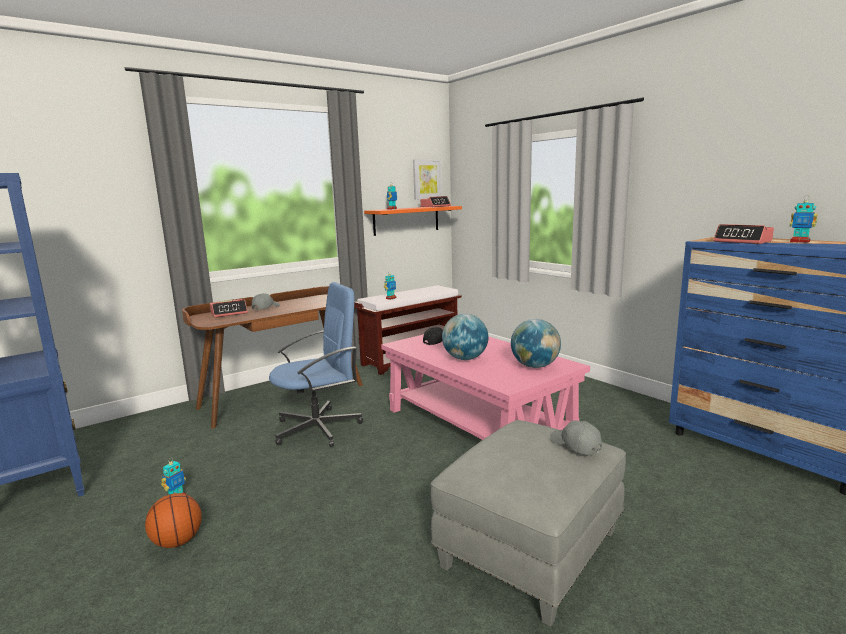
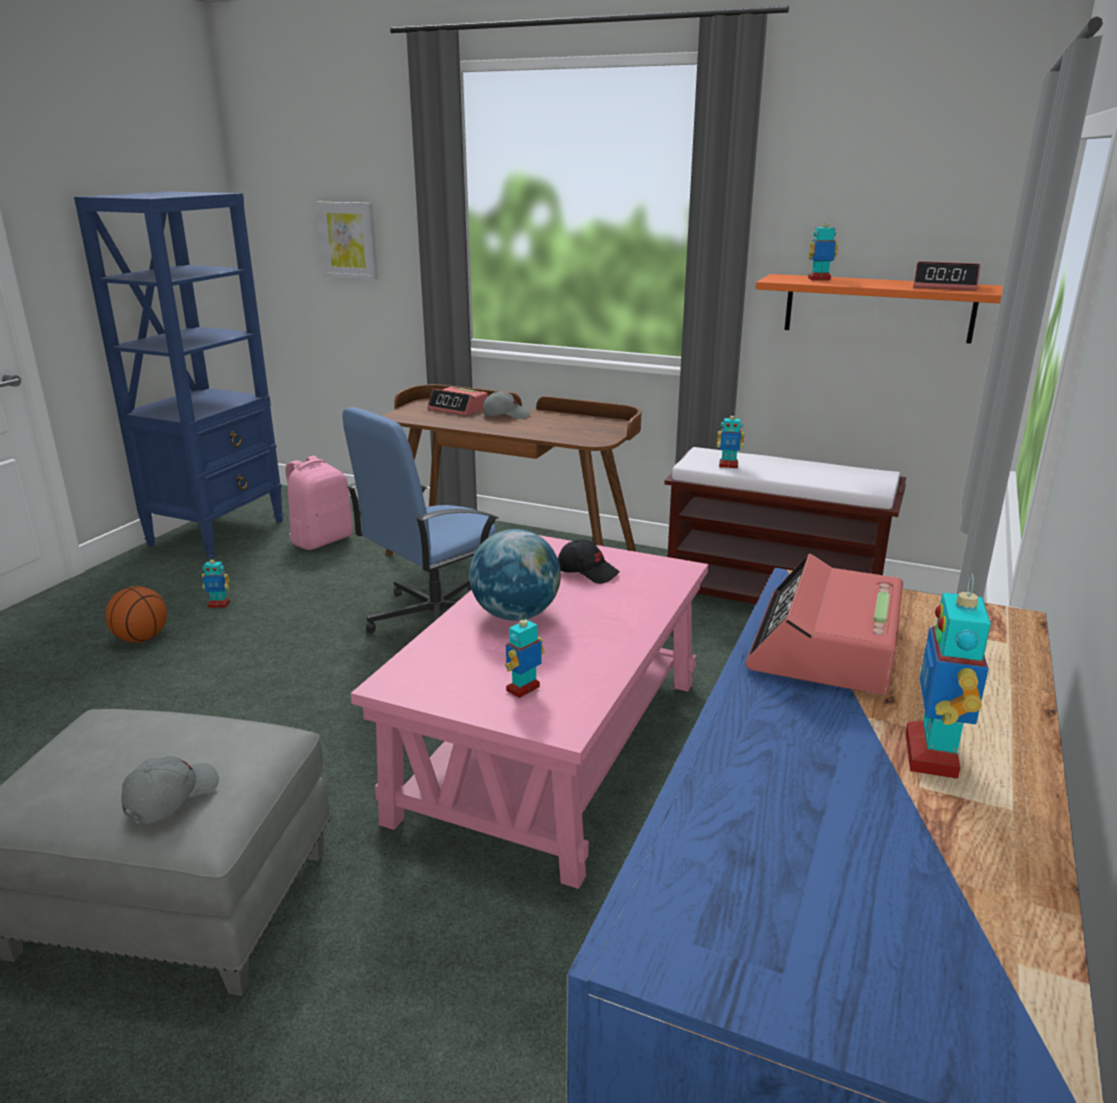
camera: 60 degrees right, 10 degrees up
blue office chair [269,282,363,447] -> blue office chair turned 105 degrees clockwise [342,407,499,633]
picture [413,159,442,200] -> picture moved to [316,202,378,280]
globe [511,319,561,368] -> toy robot [505,613,545,698]
none -> pink backpack [286,456,353,550]

